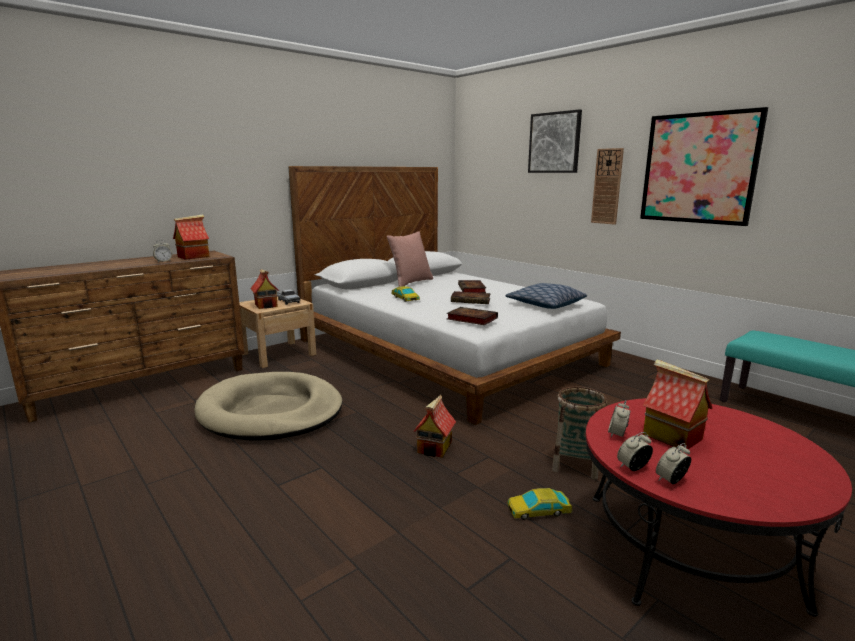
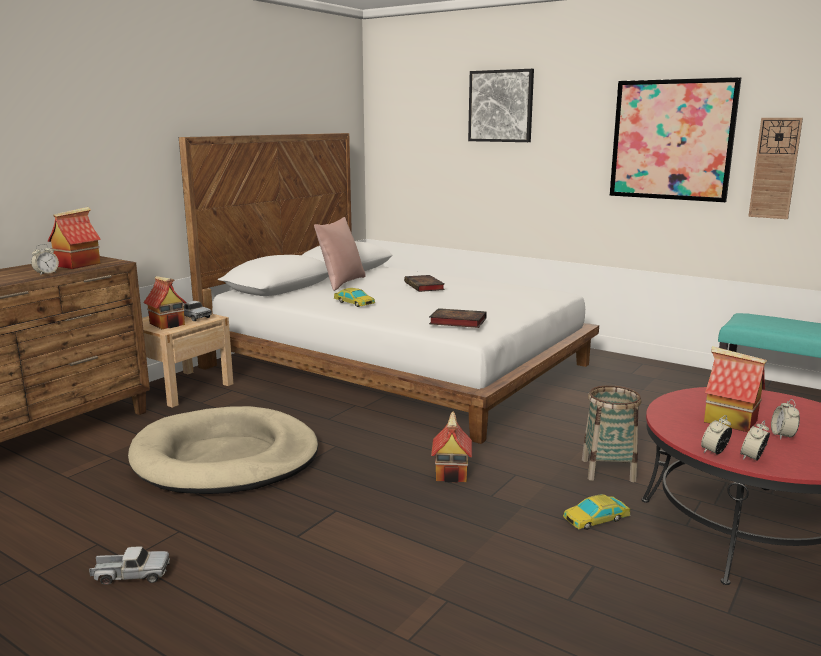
camera: 15 degrees left, 0 degrees up
book [451,291,491,304] -> none
pillow [505,283,587,309] -> none
wall clock [591,148,624,225] -> wall clock moved to [748,118,803,219]
alarm clock [608,400,630,437] -> alarm clock moved to [771,399,800,440]
none -> toy truck [89,546,170,585]

